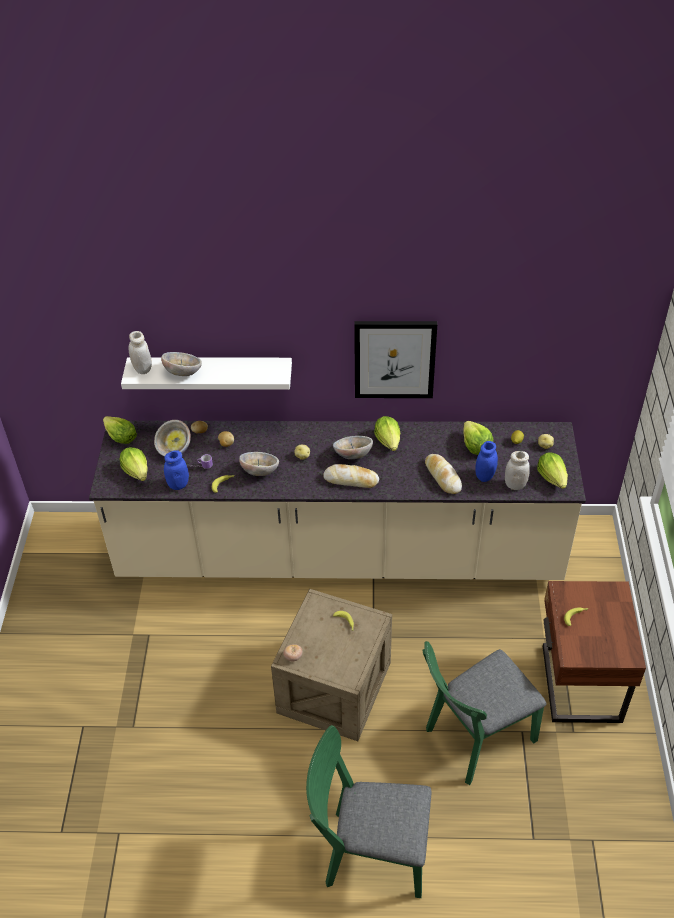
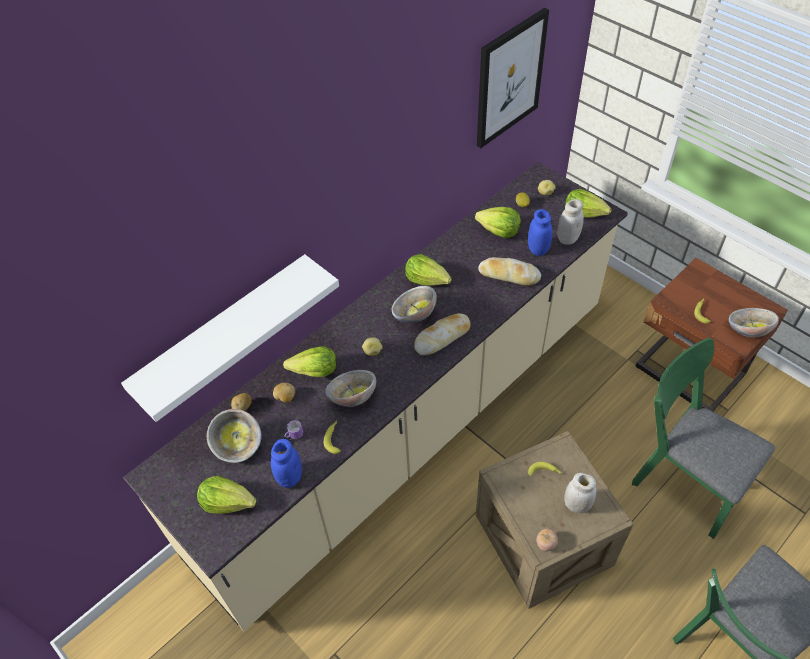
camera: 45 degrees left, 5 degrees up
lettuce [103,416,137,444] -> lettuce moved to [283,346,336,377]
white jar [129,331,152,374] -> white jar moved to [564,473,596,513]
bowl [161,352,202,376] -> bowl moved to [729,308,779,337]
picture [354,321,437,398] -> picture moved to [477,8,549,148]
green chair [422,641,546,785] -> green chair turned 120 degrees clockwise [632,338,775,539]

